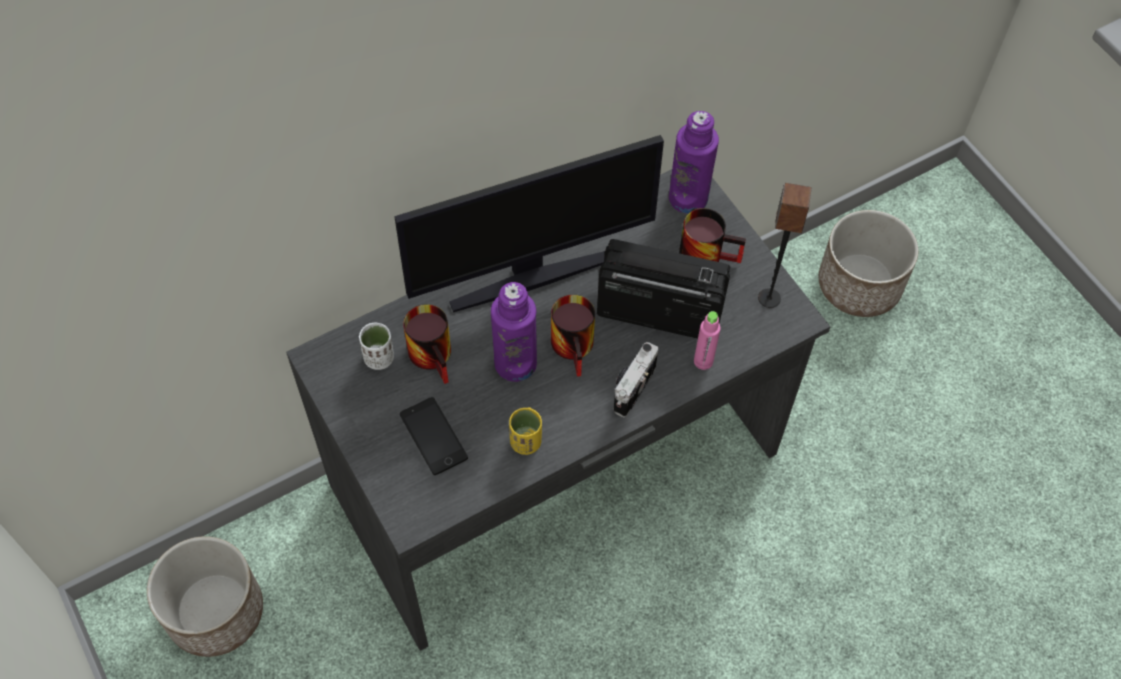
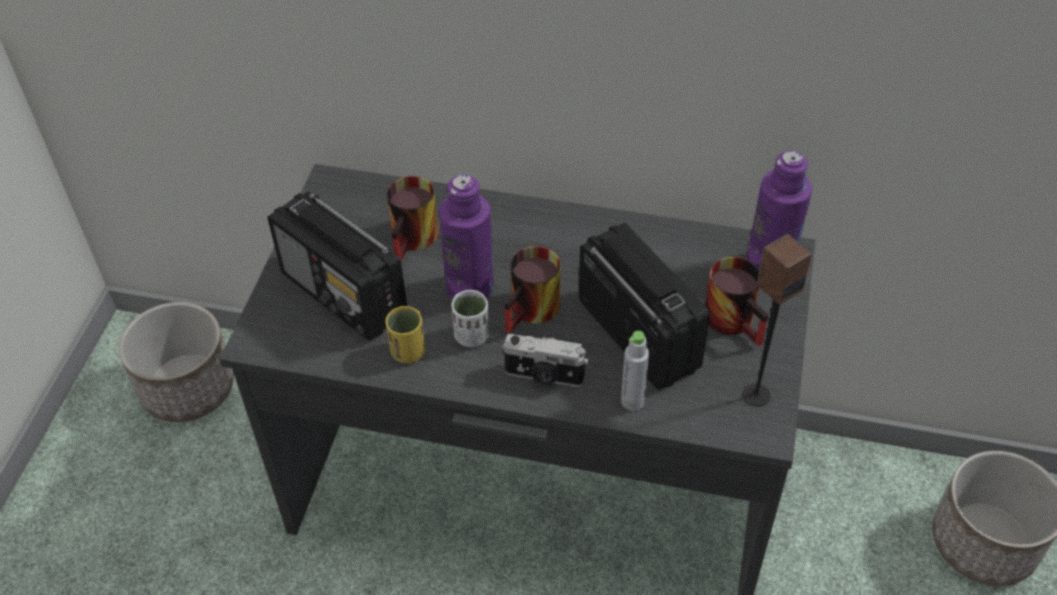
camera: 45 degrees right, 10 degrees down
white cup [359,322,394,370] -> white cup moved to [451,289,489,347]
monitor [394,135,664,312] -> none
phone [400,397,468,475] -> radio [267,192,407,341]
camera [614,342,658,418] -> camera turned 150 degrees counterclockwise [502,334,588,387]
pink bottle [694,311,721,370] -> grey bottle [621,331,649,411]

